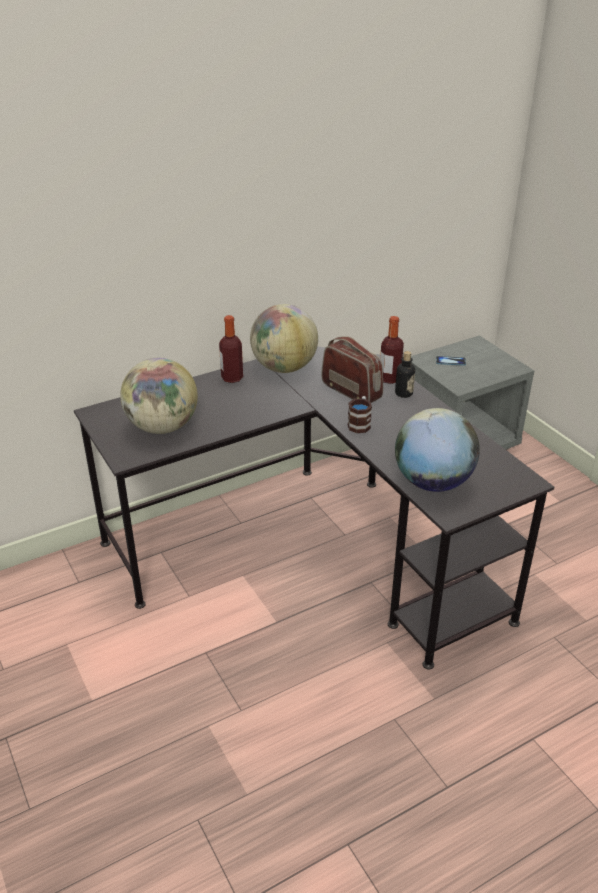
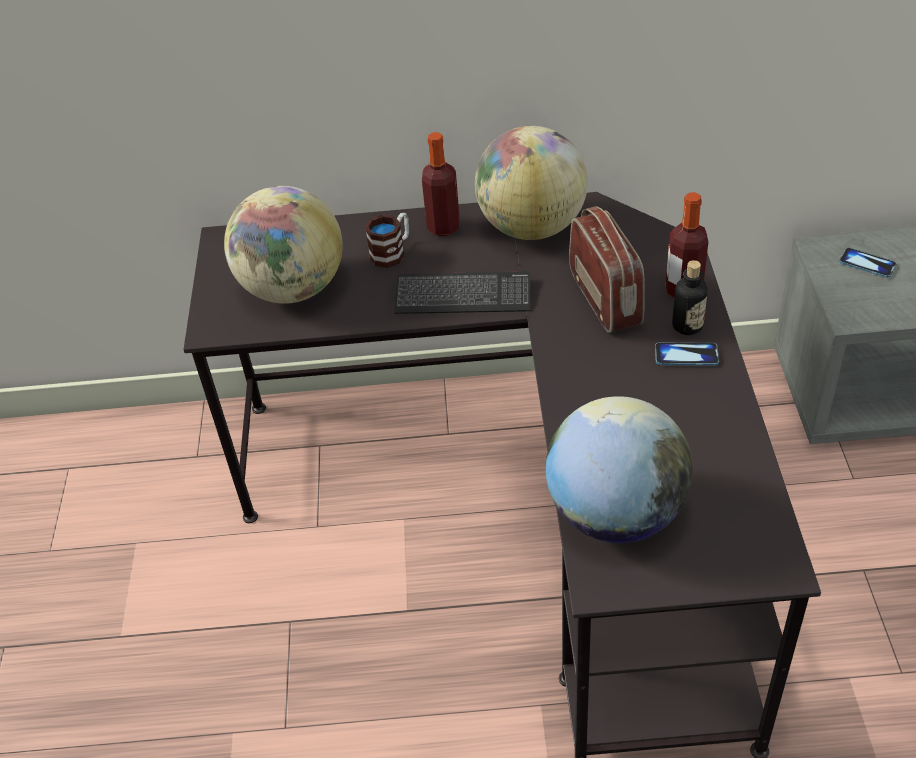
camera: 30 degrees right, 10 degrees up
mug [348,396,372,433] -> mug moved to [365,213,409,268]
none -> keyboard [394,271,530,314]
none -> phone [655,342,719,366]

